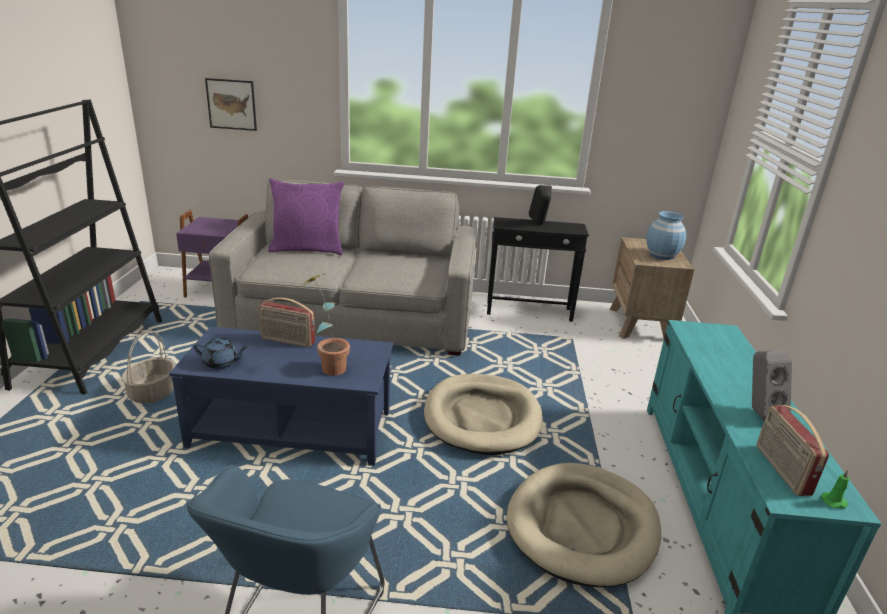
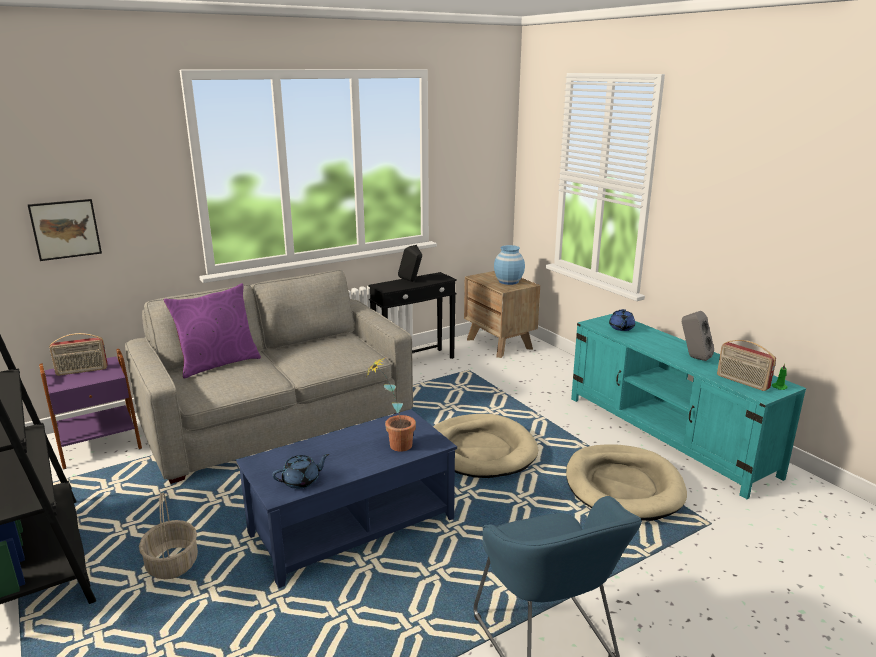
camera: 35 degrees left, 5 degrees down
radio [259,298,315,348] -> radio moved to [49,333,108,376]
none -> blue teapot [609,309,635,331]

